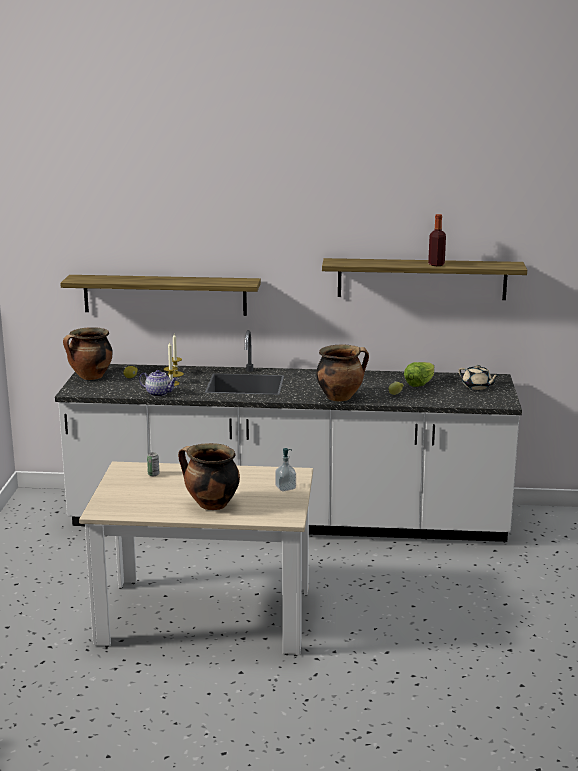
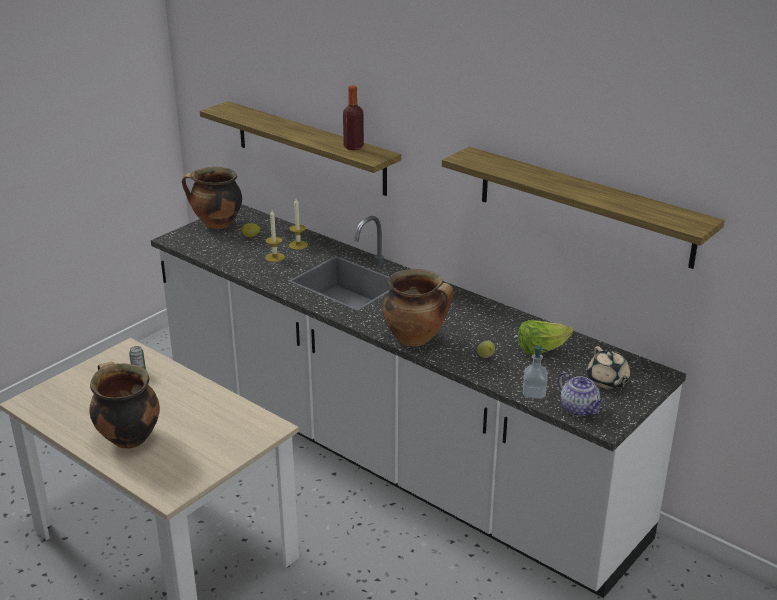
camera: 35 degrees right, 10 degrees up
teapot [139,370,177,397] -> teapot moved to [558,372,605,416]
soap dispenser [275,448,296,491] -> soap dispenser moved to [523,346,548,399]
bottle [428,214,446,266] -> bottle moved to [343,86,364,150]

